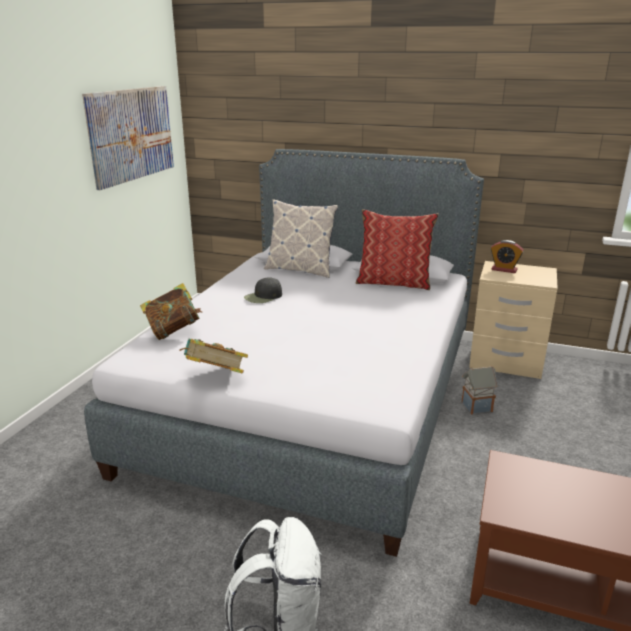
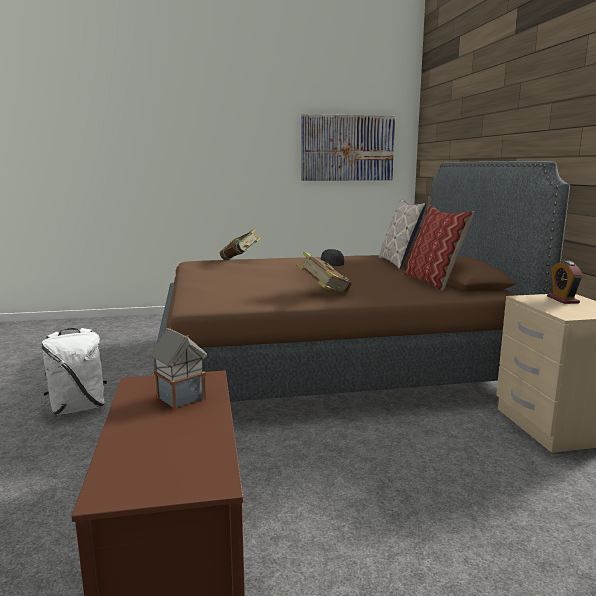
camera: 60 degrees right, 10 degrees down
grey bed [84,149,484,557] -> brown bed [154,161,570,402]
book [180,339,248,374] -> book moved to [296,252,352,294]
toy house [461,366,498,414] -> toy house moved to [150,327,207,410]

